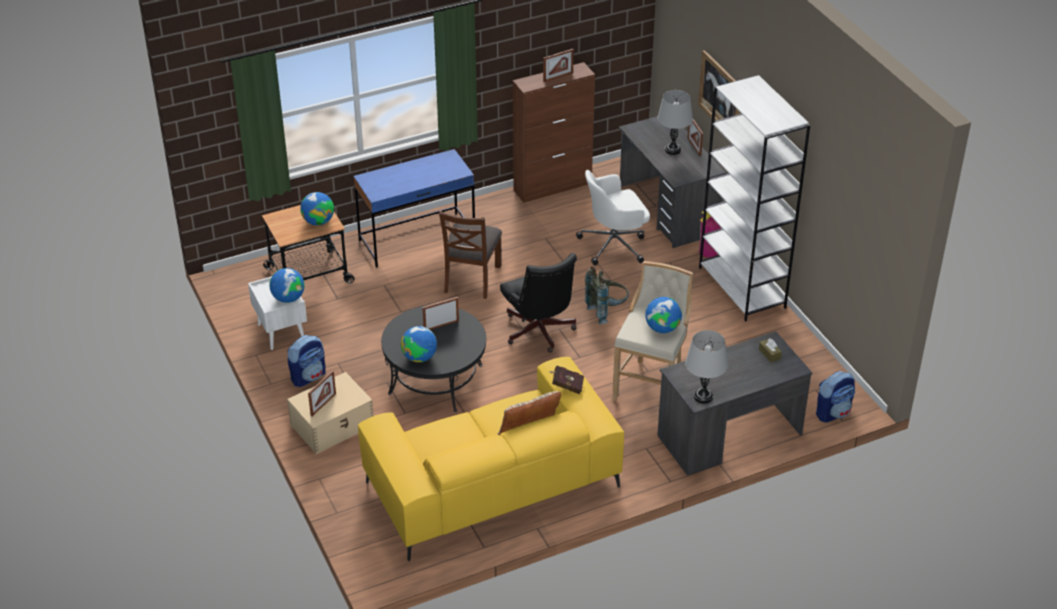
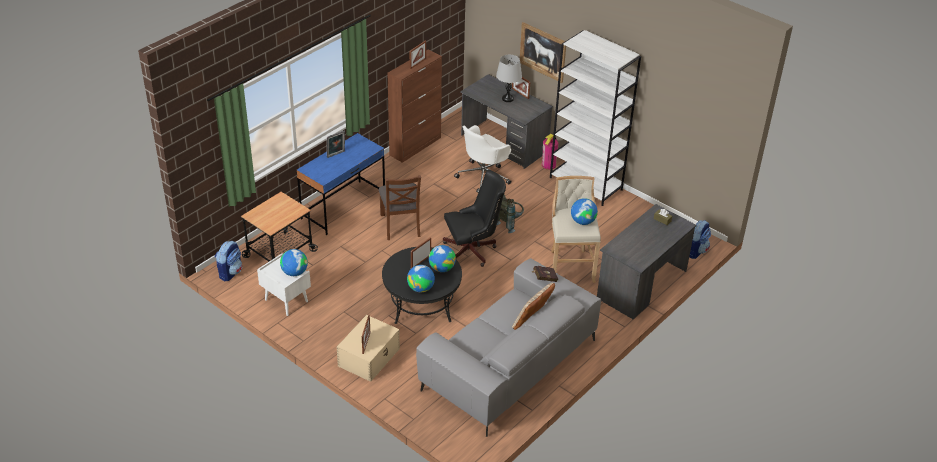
camera: 25 degrees left, 0 degrees up
backpack [287,335,326,387] -> backpack moved to [215,241,242,281]
globe [300,192,334,226] -> globe moved to [429,245,456,272]
yellow sofa [358,357,624,561] -> grey sofa [416,258,601,437]
black office chair [500,253,577,353] -> black office chair turned 60 degrees counterclockwise [443,170,506,267]
grey table lamp [685,330,728,404] -> none
none -> picture frame [327,131,345,158]

